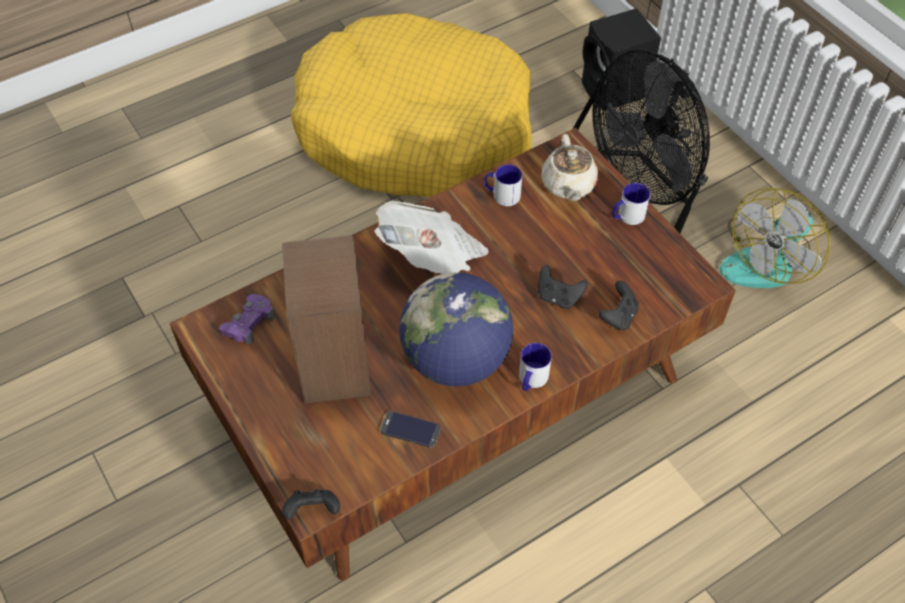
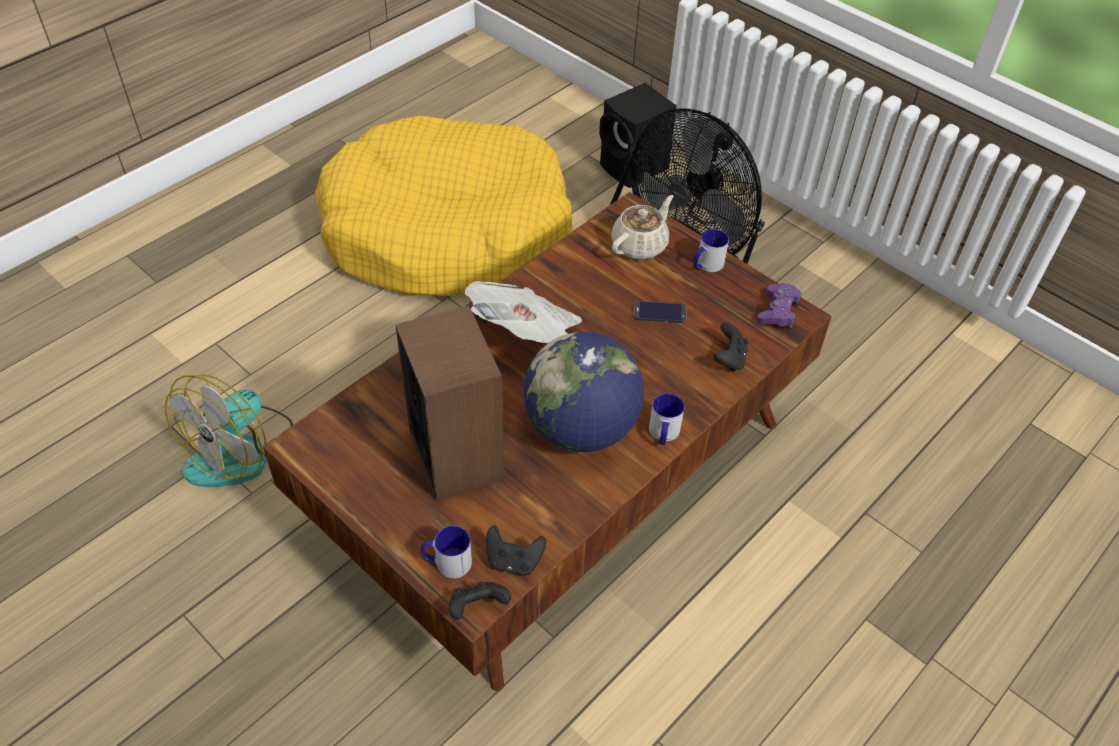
camera: 15 degrees left, 5 degrees down
purple game controller [219,294,275,346] -> purple game controller moved to [756,283,802,329]
phone [380,411,441,448] -> phone moved to [633,301,686,323]
mug [484,164,522,206] -> mug moved to [421,526,472,578]
black game controller [538,265,588,309] -> black game controller moved to [486,525,546,576]
beige teapot [541,134,598,201] -> beige teapot turned 120 degrees counterclockwise [611,195,674,260]
fan [719,188,830,288] -> fan moved to [165,375,293,487]

